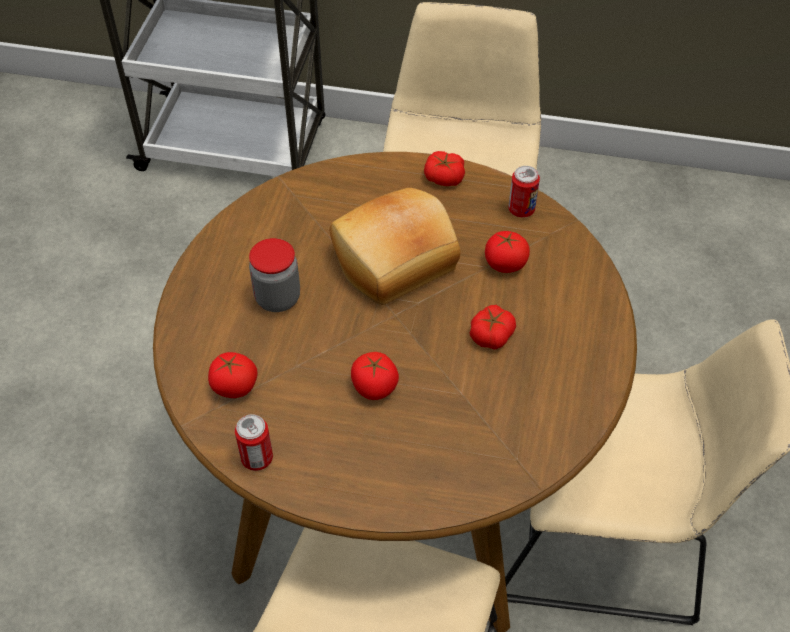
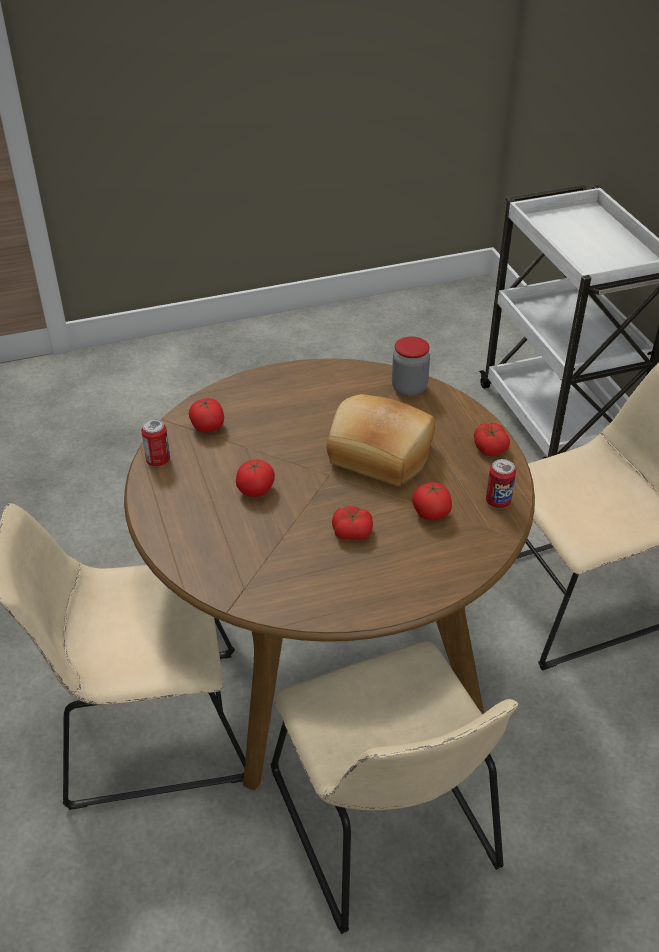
camera: 60 degrees right, 10 degrees down
jar [249,238,300,312] -> jar moved to [392,336,430,396]

